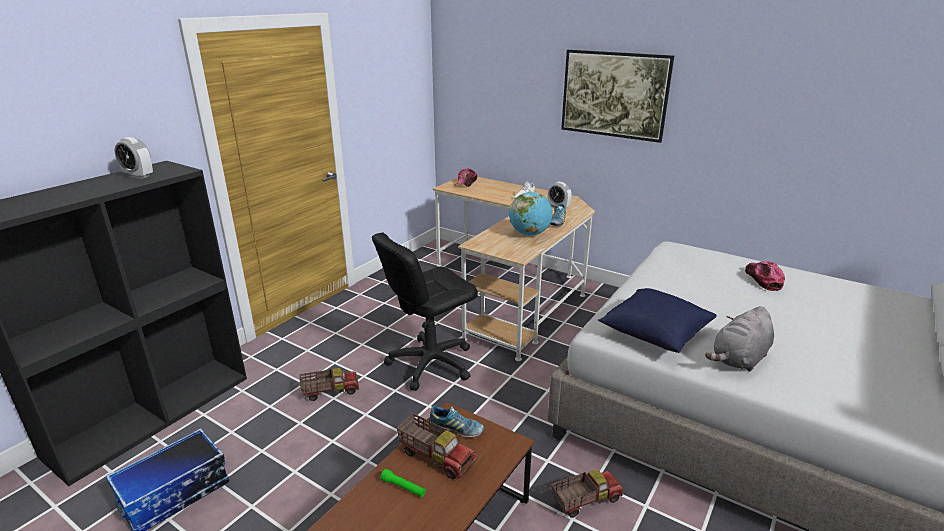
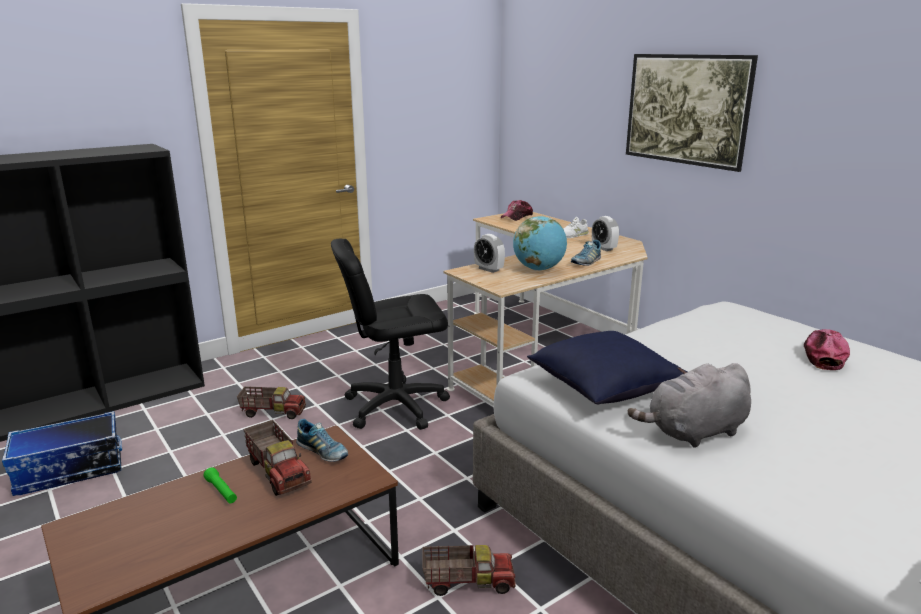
camera: 20 degrees right, 5 degrees down
alarm clock [115,137,153,179] -> alarm clock moved to [474,234,505,273]

